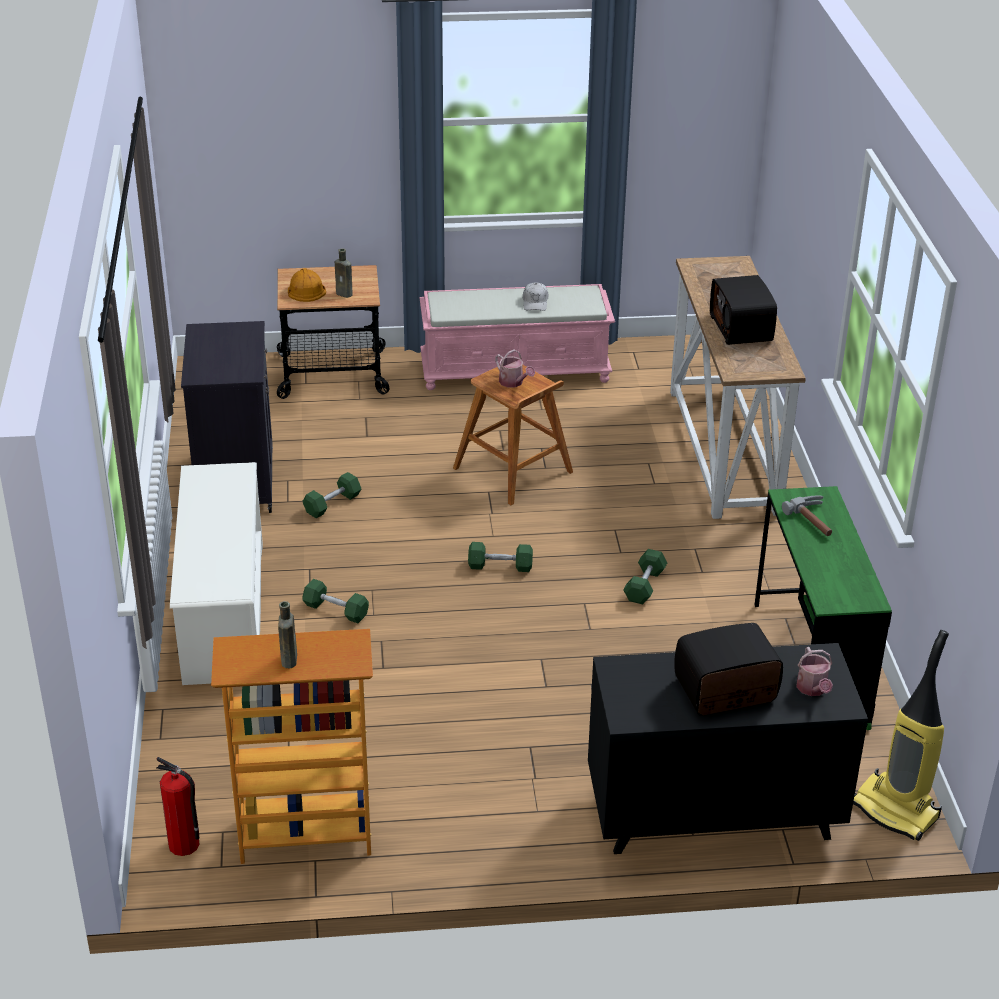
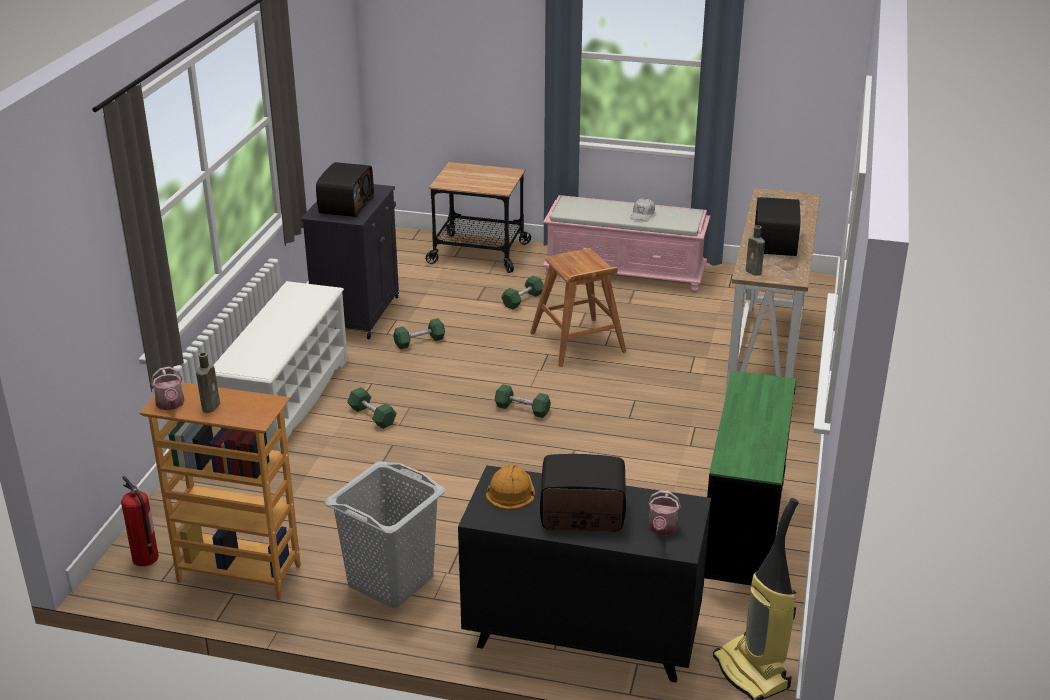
camera: 20 degrees right, 5 degrees down
orange hard hat [288,268,326,302] -> orange hard hat moved to [486,465,535,510]
brown bottle [335,248,353,298] -> brown bottle moved to [746,225,765,276]
watering can [495,349,535,388] -> watering can moved to [151,367,184,410]
green dumbbell [623,549,667,604] -> green dumbbell moved to [501,275,544,310]
hammer [782,496,832,536] -> none
none -> radio [316,162,374,217]
none -> grey laundry basket [325,461,445,608]

